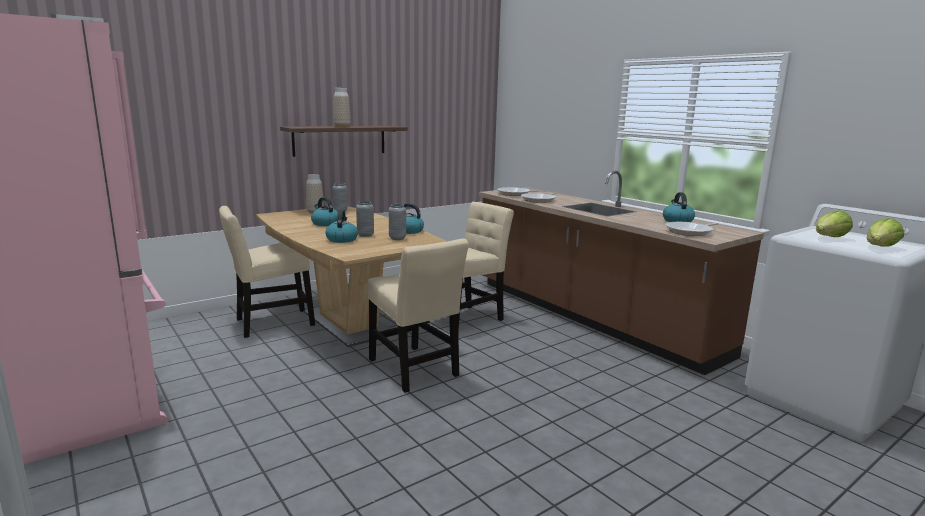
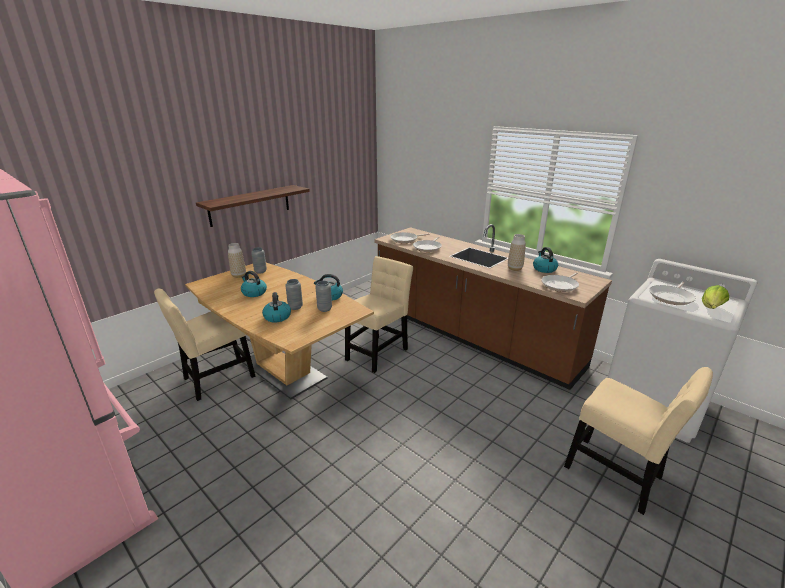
camera: 10 degrees left, 10 degrees up
vase [333,88,351,127] -> vase moved to [508,234,526,271]
beige chair [367,239,469,393] -> beige chair moved to [564,367,713,515]
lettuce [816,210,853,237] -> frying pan [649,282,696,305]

